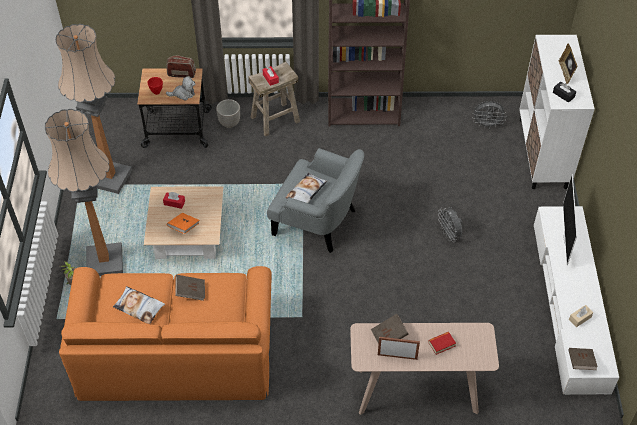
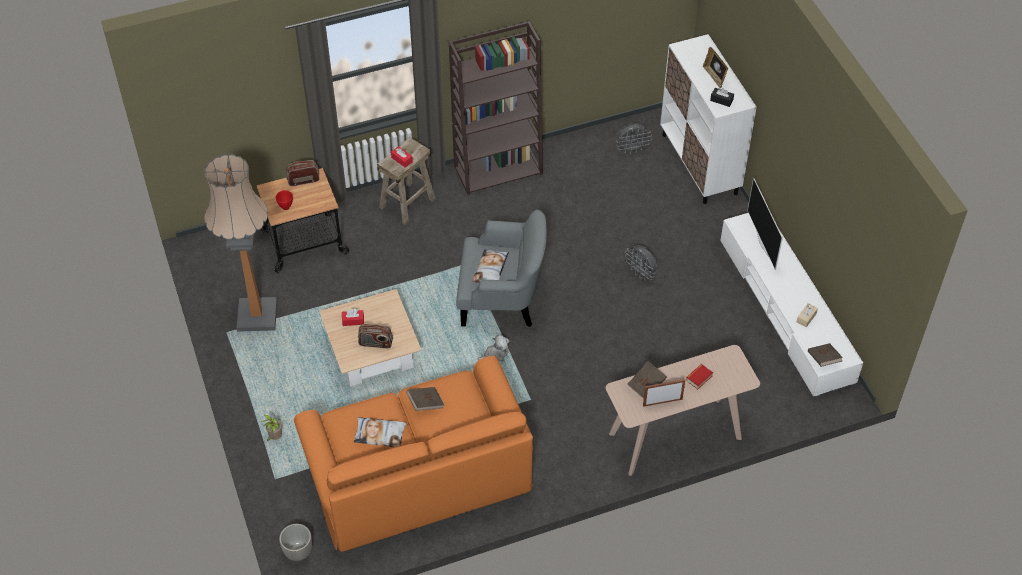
camera: 20 degrees left, 0 degrees up
floor lamp [45,109,123,276] -> none
plush toy [166,76,195,101] -> plush toy moved to [477,334,510,361]
orange book [167,213,199,234] -> radio [358,324,393,348]
planter [216,99,240,128] -> planter moved to [279,524,312,561]

